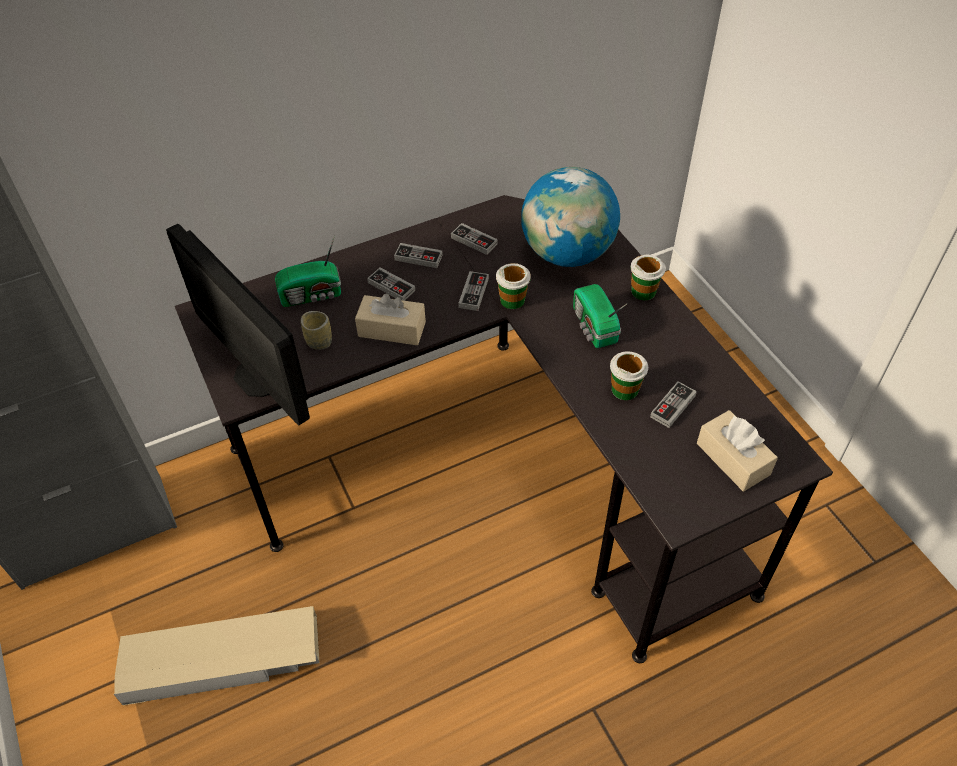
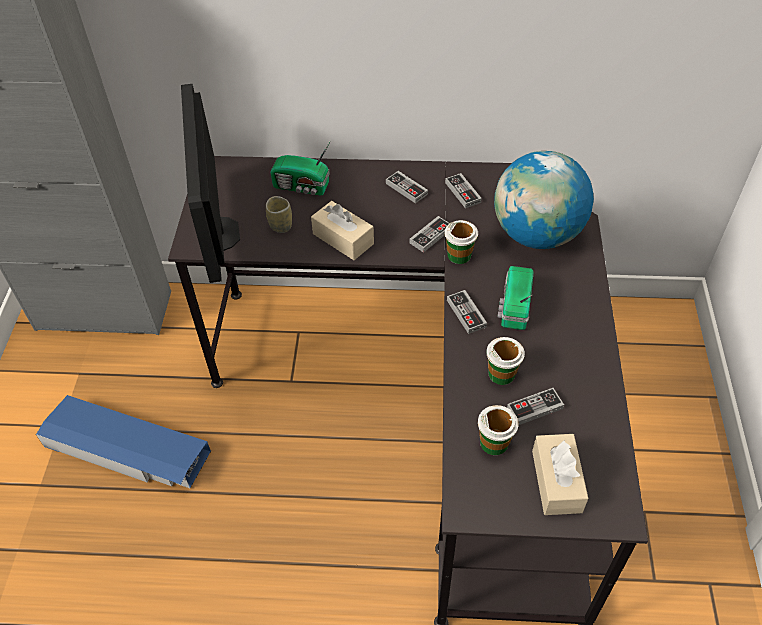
camera: 30 degrees right, 0 degrees up
beige storage box [114,606,319,706] -> blue storage box [36,395,211,488]
game controller [367,267,415,301] -> game controller moved to [447,290,487,334]
cup [630,255,666,300] -> cup moved to [478,405,518,455]

